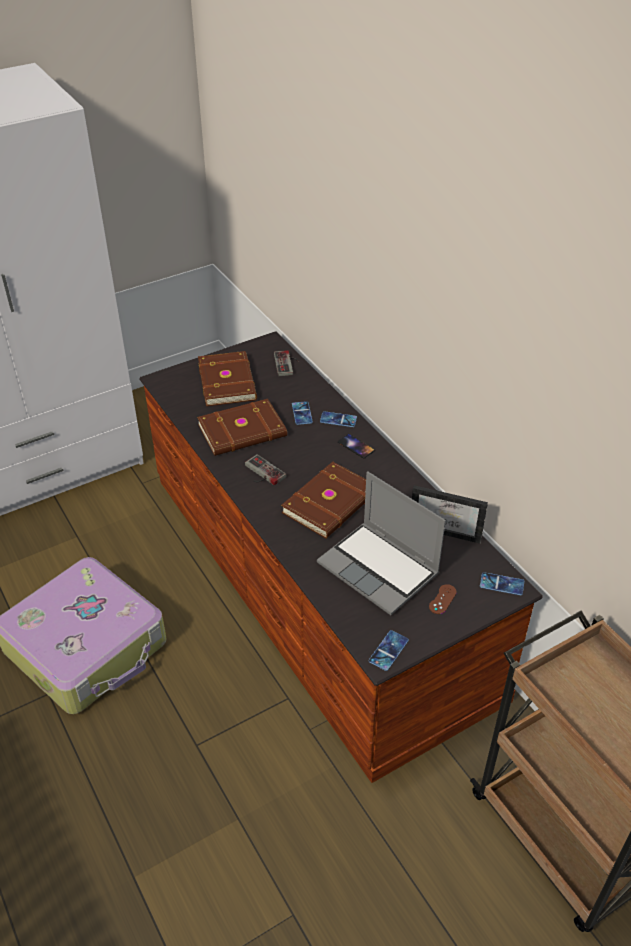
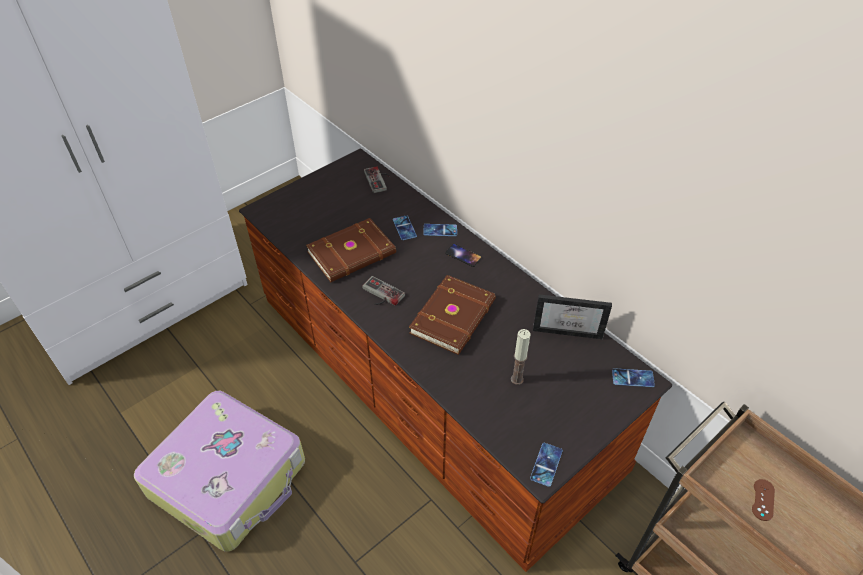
camera: 10 degrees left, 5 degrees up
brown book [198,351,257,406] -> none
laptop [317,471,446,615] -> candle [511,329,531,385]
brown game controller [429,584,457,614] -> brown game controller moved to [752,479,775,521]

